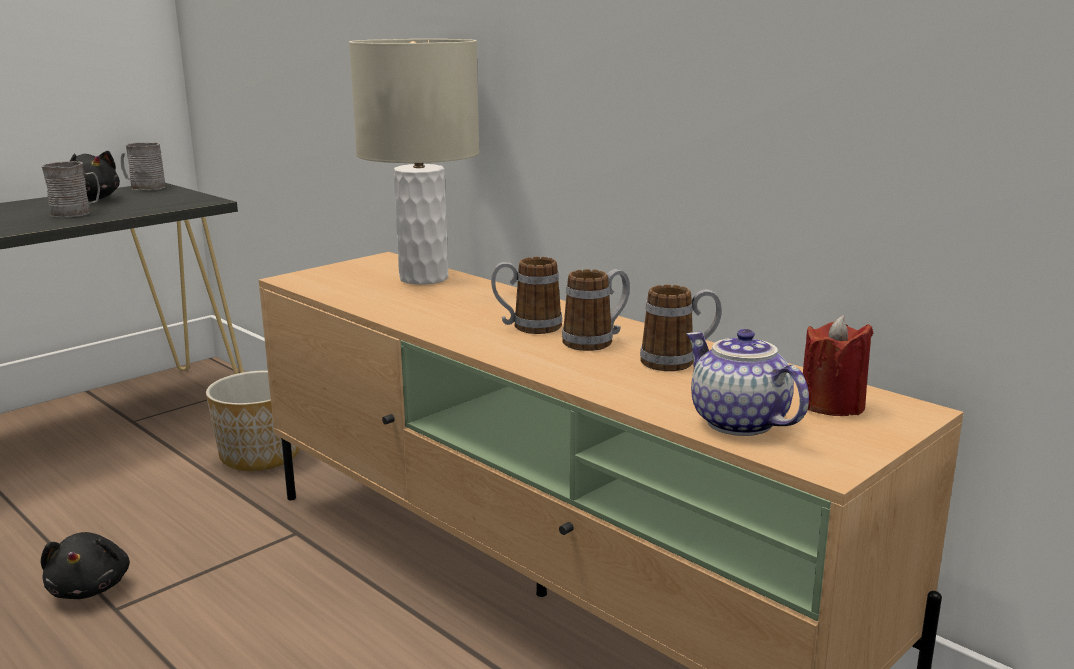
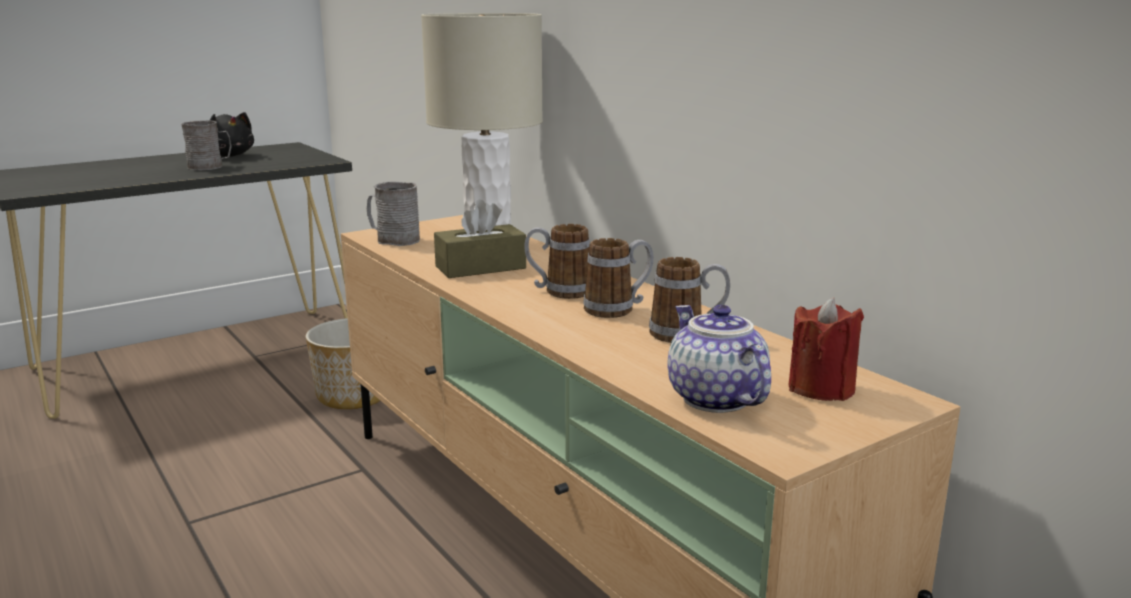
camera: 10 degrees right, 0 degrees up
black plush toy [41,532,130,599] -> none
grey mug [121,142,166,191] -> grey mug moved to [367,181,420,246]
none -> brown tissue box [434,199,526,278]

